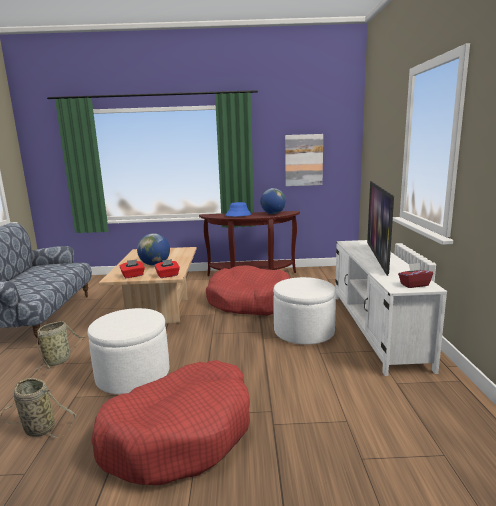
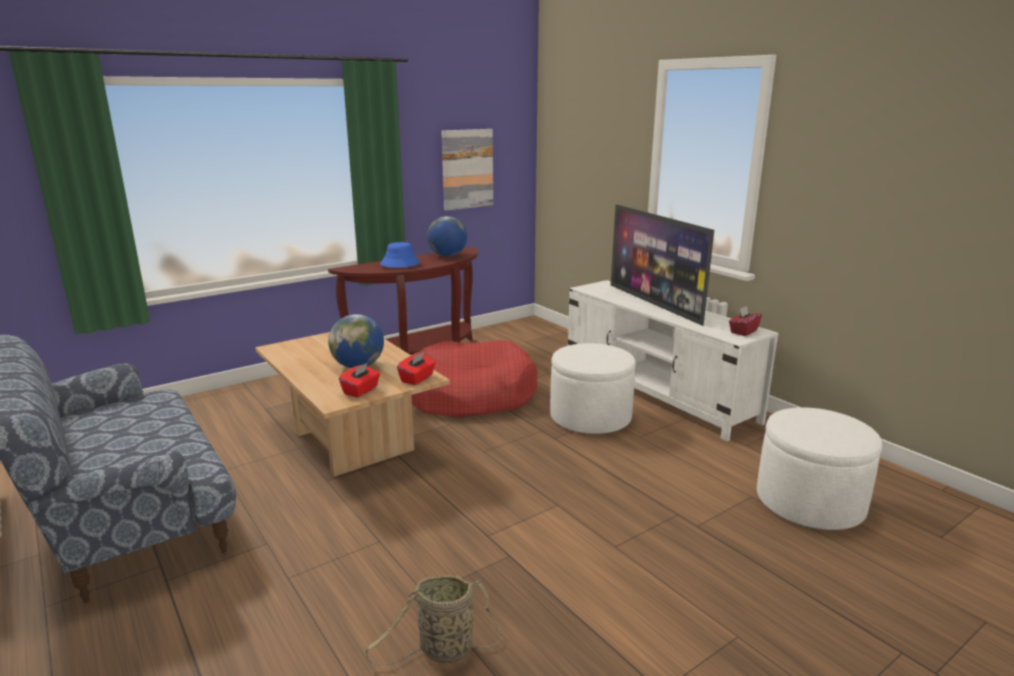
camera: 35 degrees left, 5 degrees up
basket [34,321,85,372] -> none
white ottoman [87,308,170,394] -> white ottoman moved to [757,407,882,530]
red dog bed [91,360,250,485] -> none

